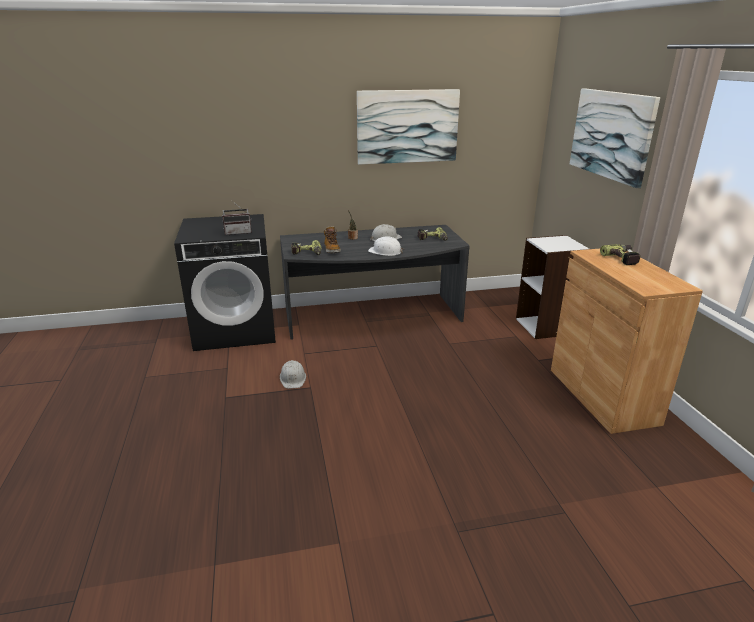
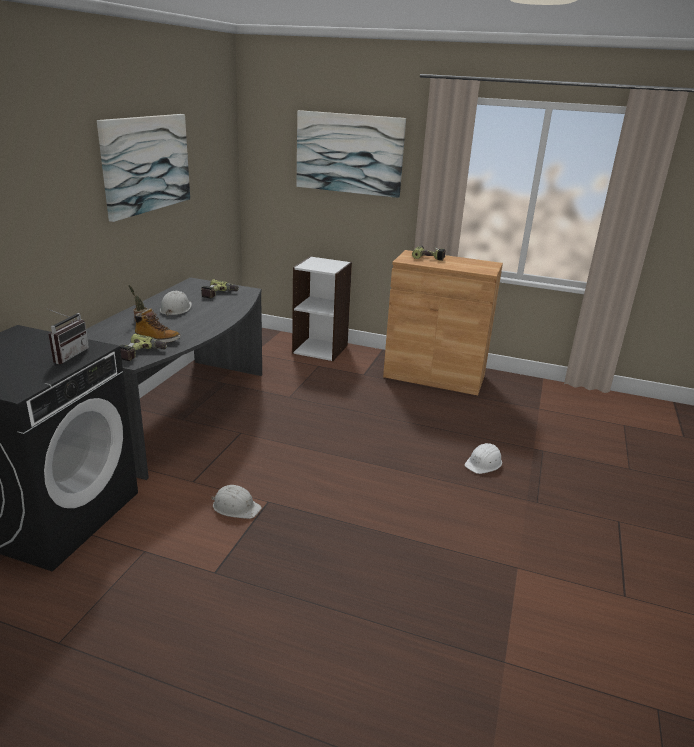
camera: 60 degrees left, 0 degrees up
white hard hat [368,236,404,256] -> white hard hat moved to [464,443,502,474]

